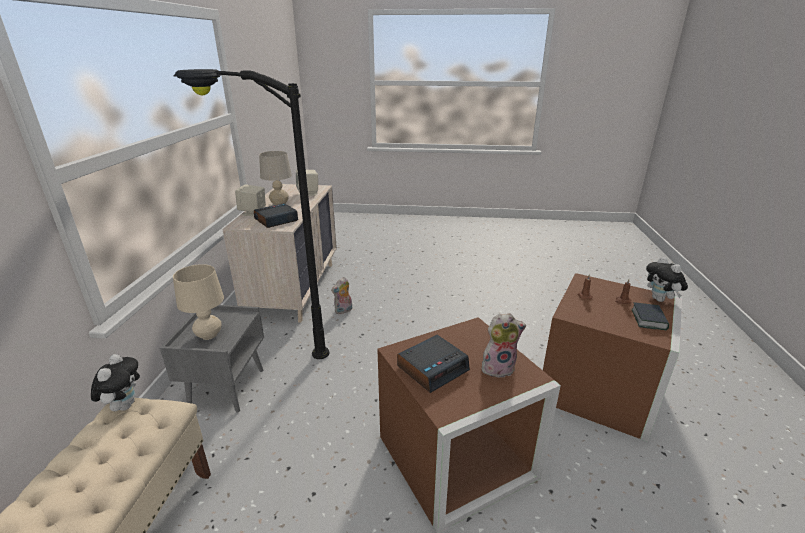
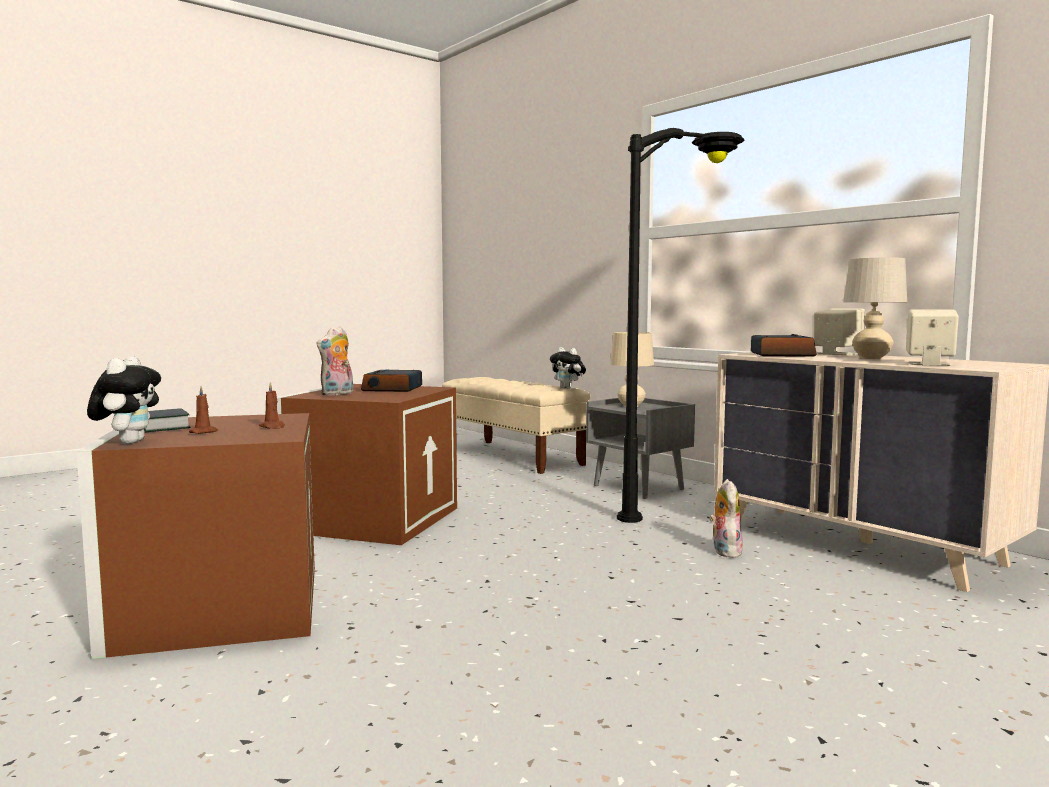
camera: 135 degrees right, 20 degrees down
plush toy [646,257,688,302] -> plush toy turned 60 degrees clockwise [87,356,161,444]

